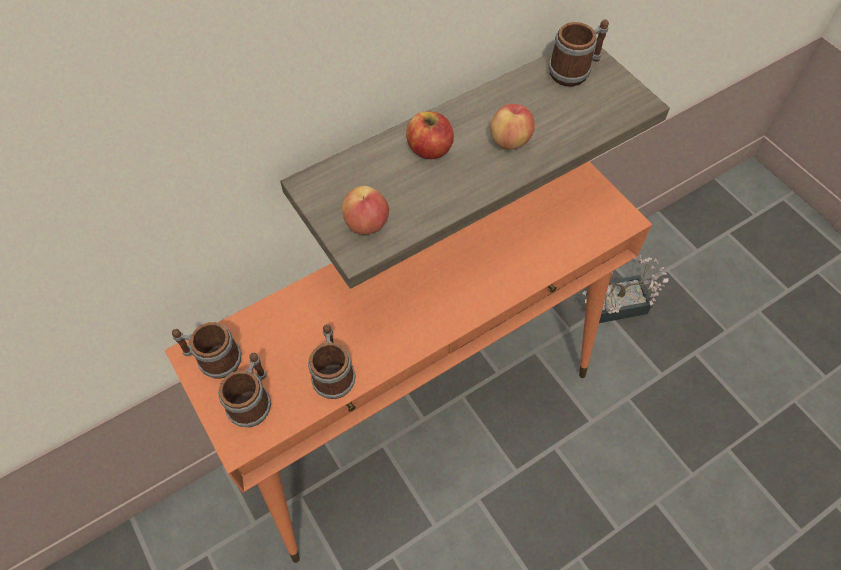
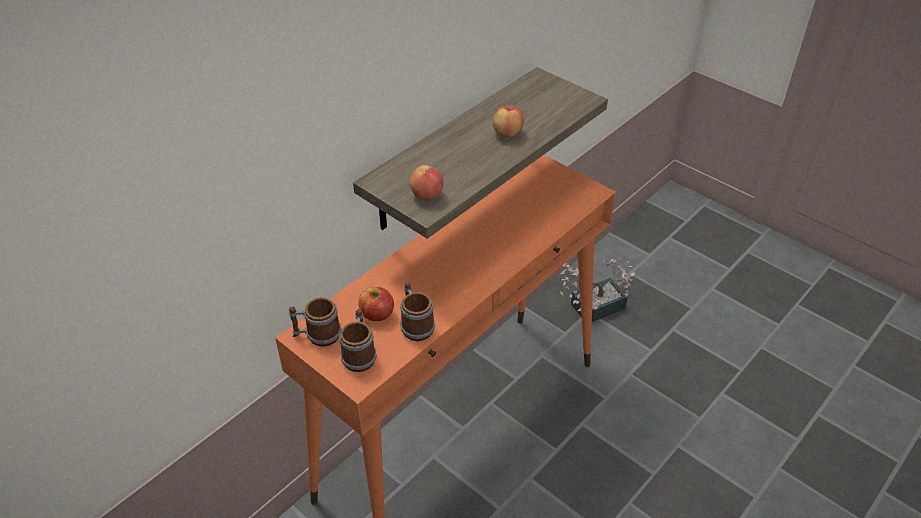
camera: 15 degrees left, 15 degrees down
apple [406,111,454,159] -> apple moved to [358,287,394,321]
mug [549,19,609,87] -> none

